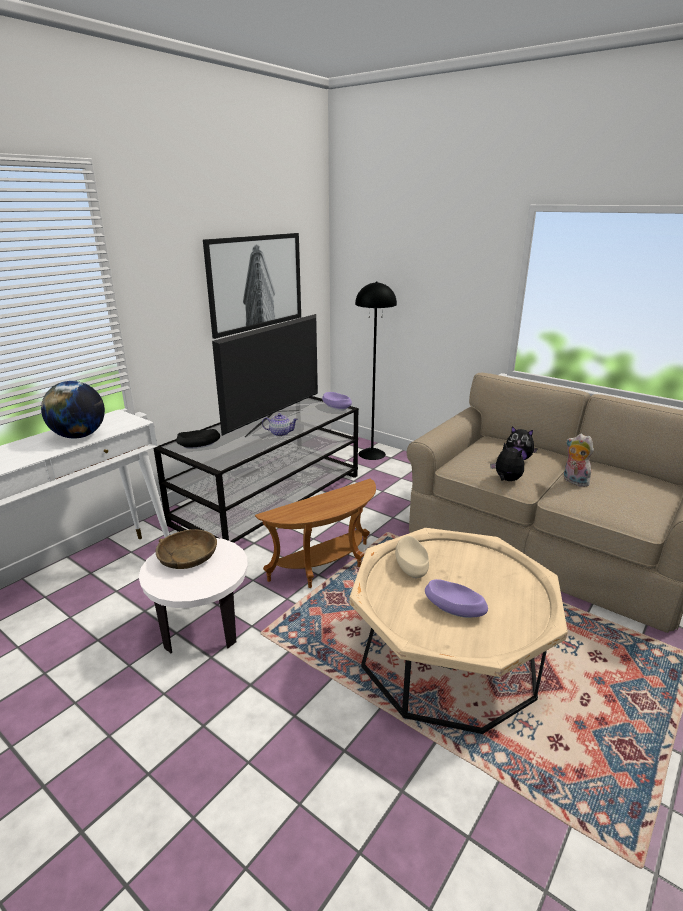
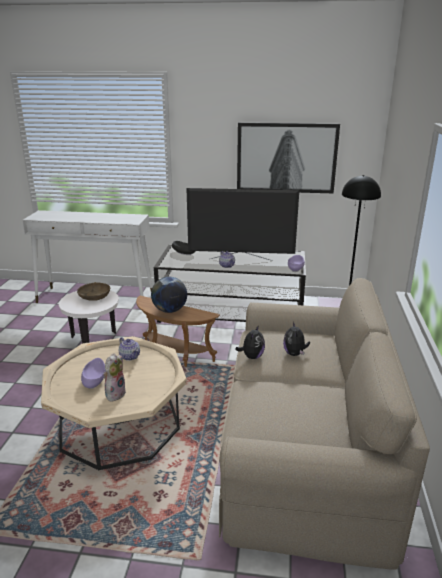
camera: 60 degrees right, 0 degrees up
globe [41,381,105,439] -> globe moved to [151,277,187,313]
beige bowl [395,536,429,578] -> teapot [119,337,140,361]
plush toy [564,434,594,487] -> plush toy moved to [103,353,126,402]

